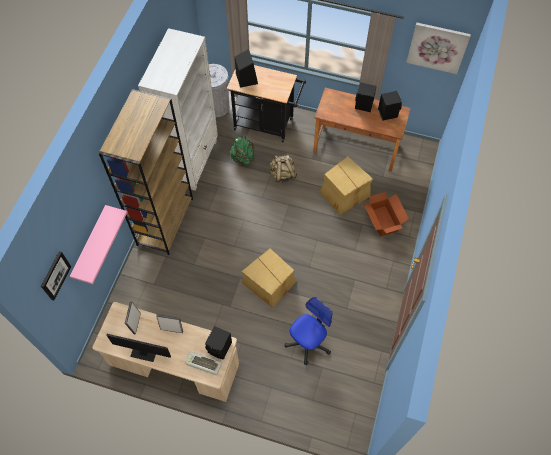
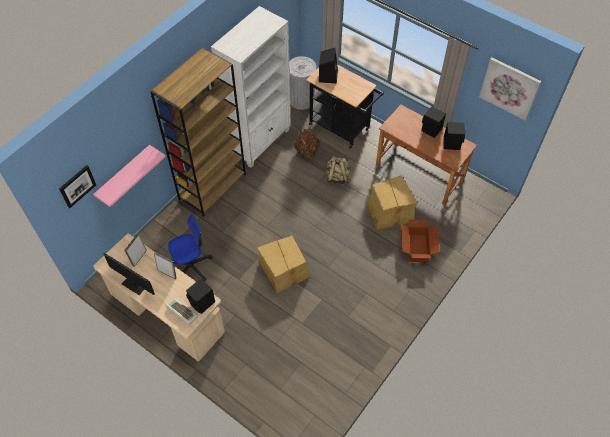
camera: 20 degrees right, 5 degrees down
green backpack [230,136,255,166] -> brown backpack [294,129,320,159]
office chair [285,297,332,365] -> office chair moved to [168,214,213,282]

